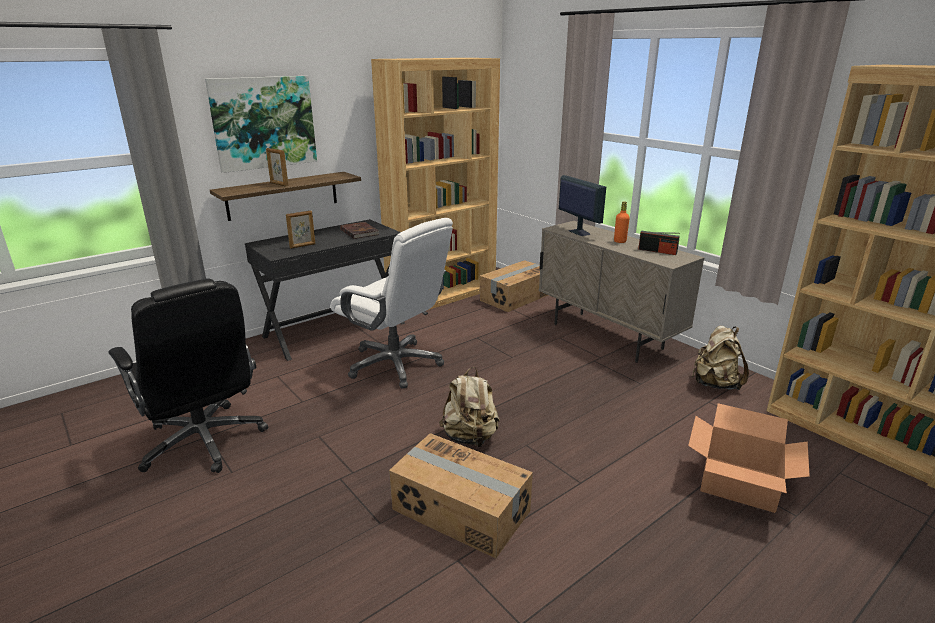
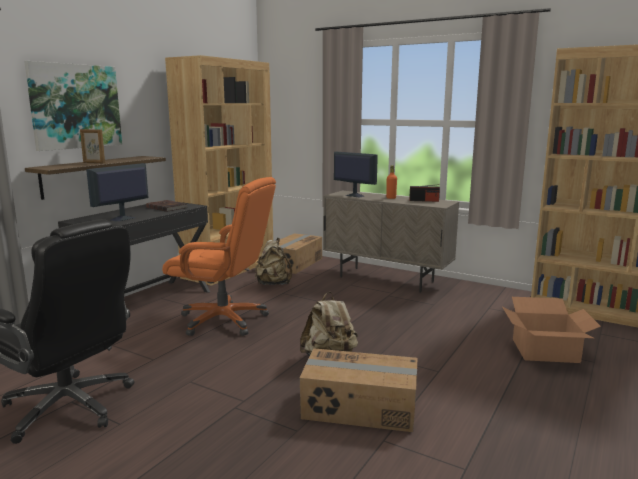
camera: 20 degrees left, 10 degrees down
picture frame [286,210,315,249] -> monitor [86,163,149,222]
white office chair [331,218,453,389] -> orange office chair [162,177,276,336]
beige backpack [692,326,749,390] -> beige backpack moved to [255,238,292,285]

